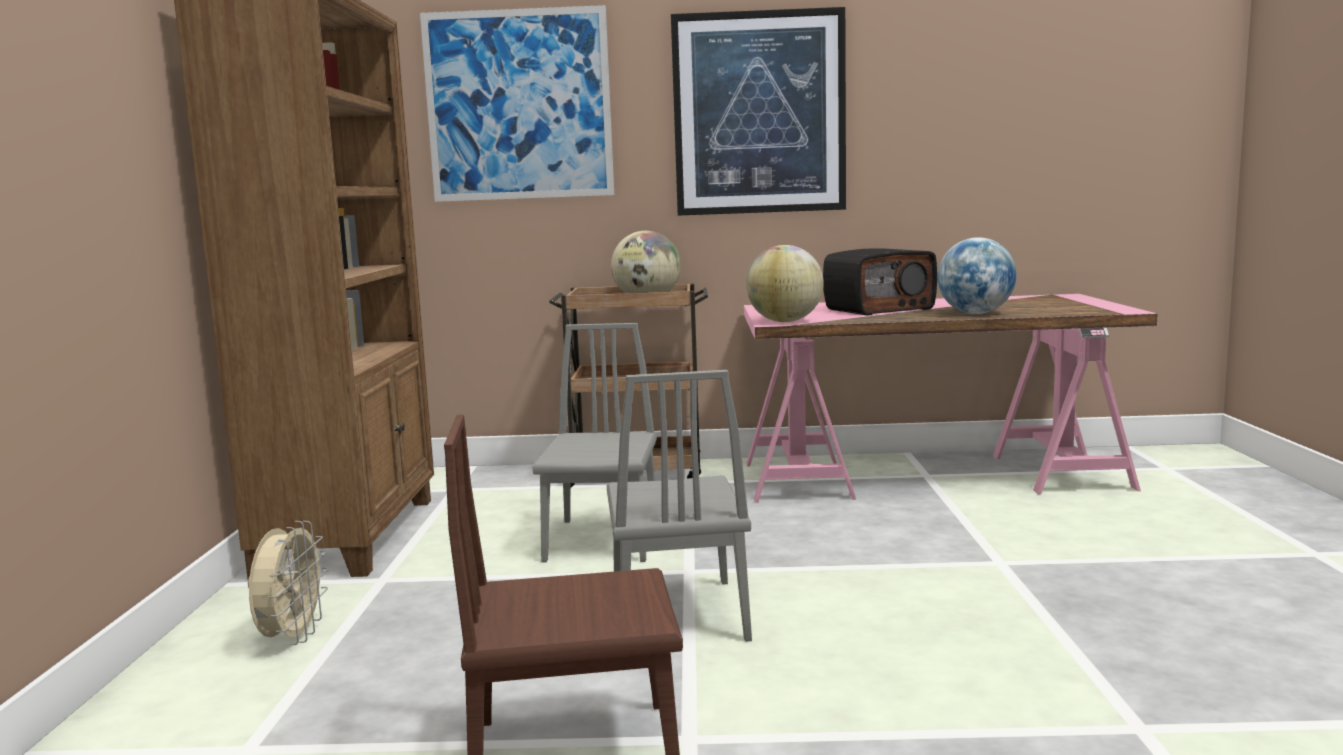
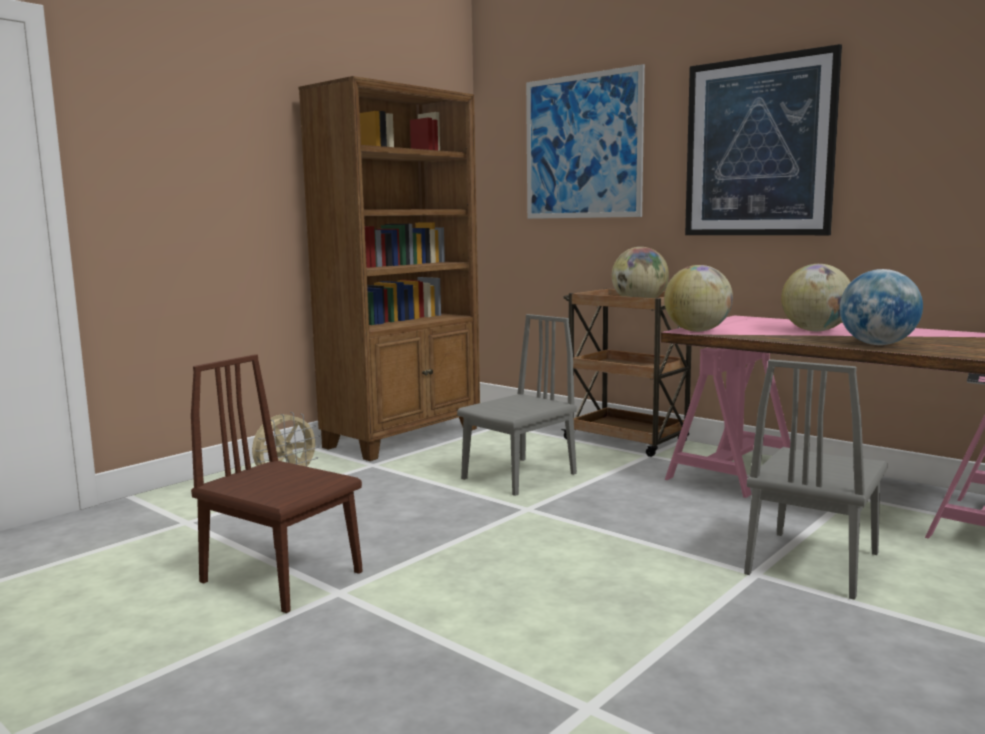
camera: 40 degrees right, 0 degrees up
grey chair [607,370,752,642] -> grey chair moved to [744,359,888,600]
radio [823,248,937,316] -> globe [781,264,850,331]

